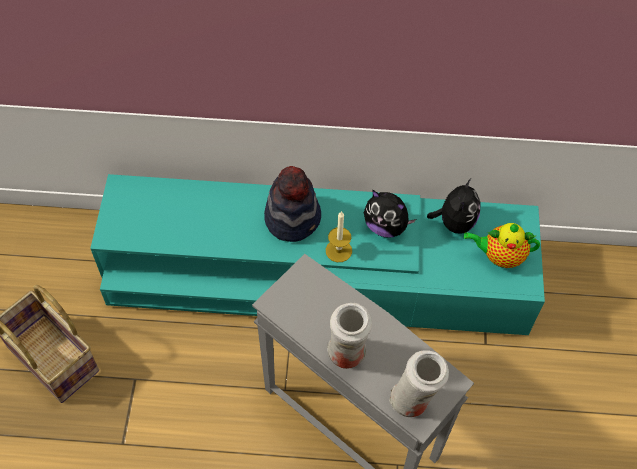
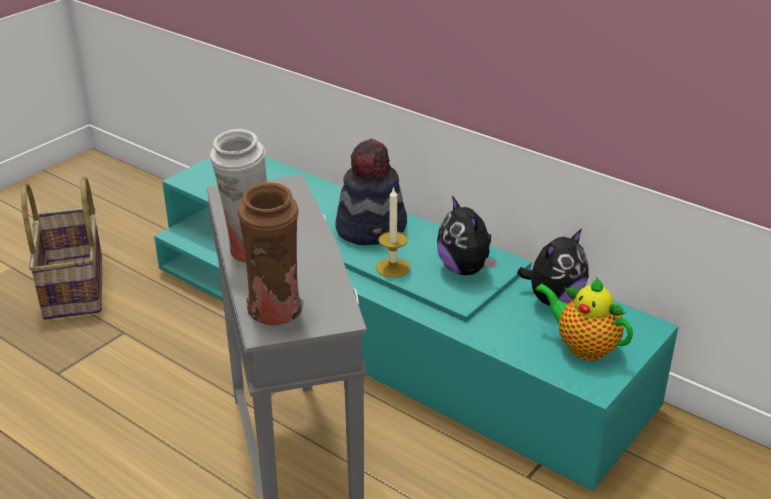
camera: 35 degrees right, 25 degrees down
white vase [389,350,449,417] -> brown vase [237,182,304,325]

